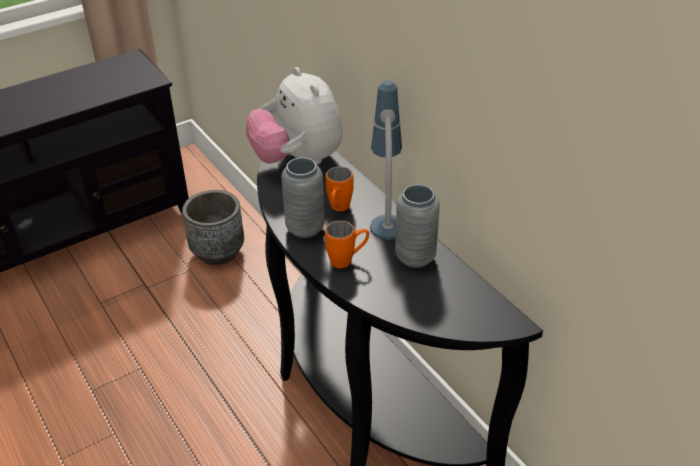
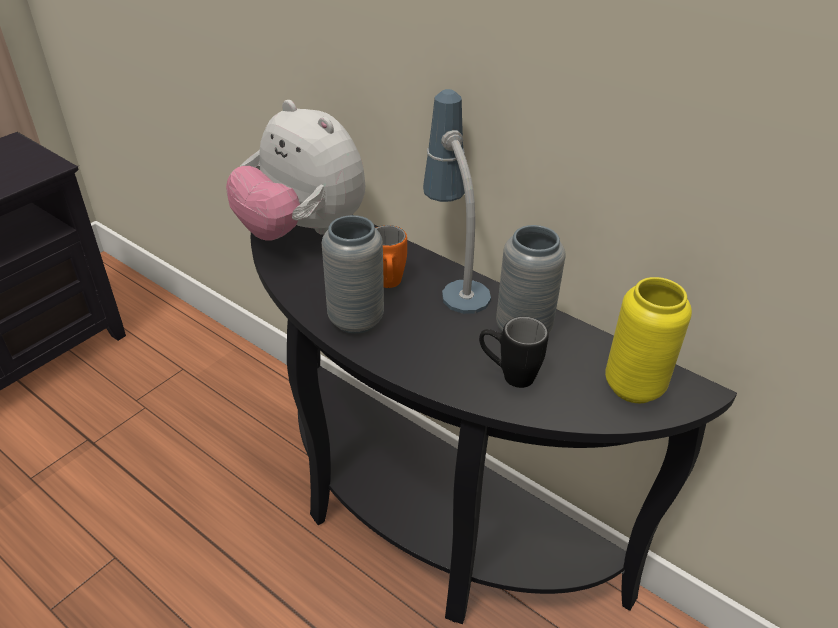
camera: 20 degrees left, 0 degrees up
grey planter [182,190,244,265] -> none
orange mug [325,220,369,268] -> none
none -> black mug [479,317,549,388]
none -> yellow vase [605,277,692,403]

